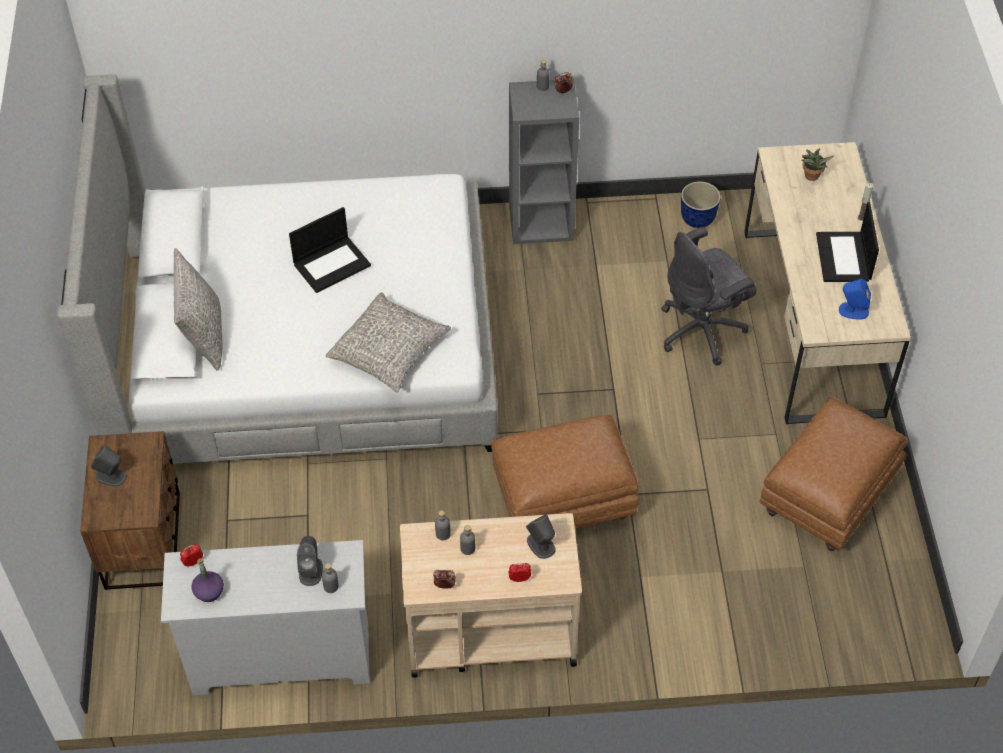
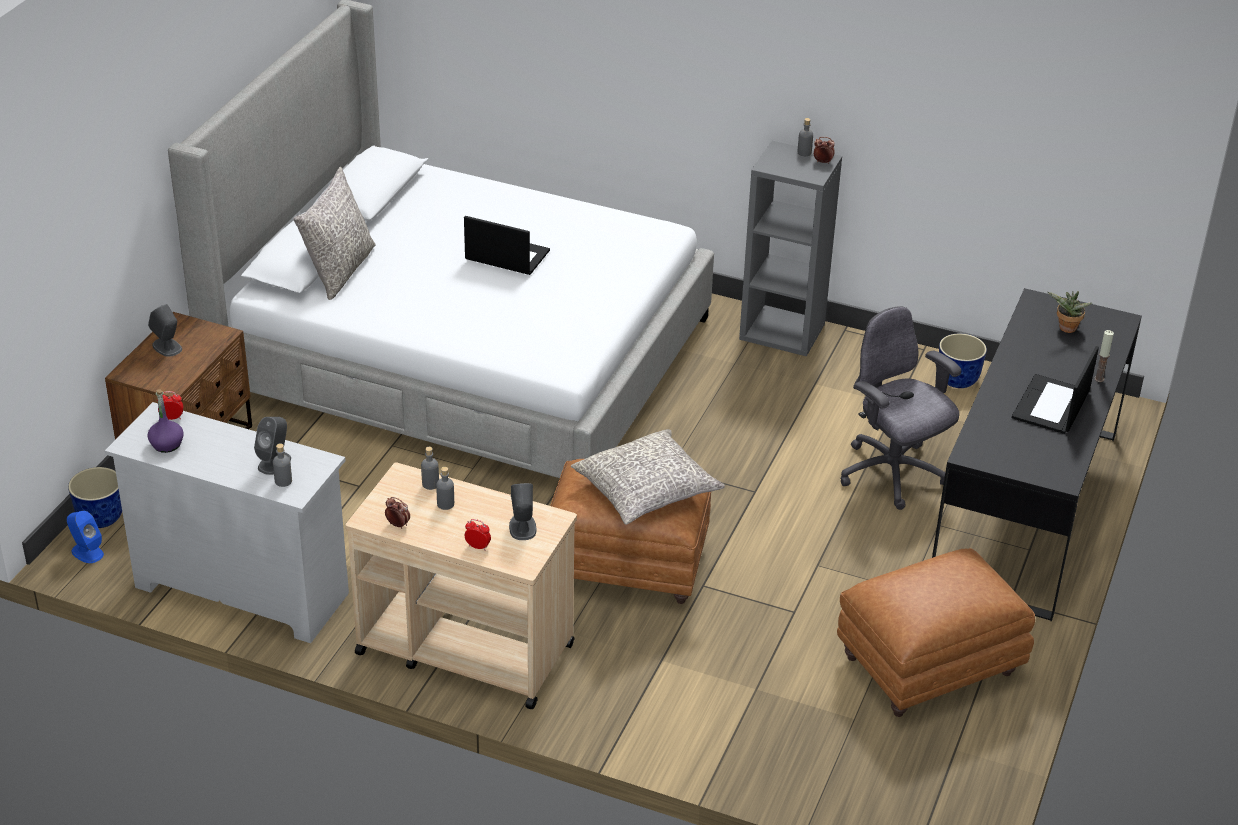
camera: 25 degrees right, 15 degrees down
laptop [289,207,371,293] -> laptop turned 150 degrees counterclockwise [464,216,550,275]
grey pillow [325,293,451,392] -> grey pillow moved to [571,429,725,525]
grey office chair [661,227,757,365] -> grey office chair turned 60 degrees clockwise [840,306,961,510]
beige desk [744,142,911,424] -> black desk [932,288,1142,622]
blue speaker [839,279,871,320] -> blue speaker moved to [67,511,104,563]
none -> planter [68,467,122,528]

